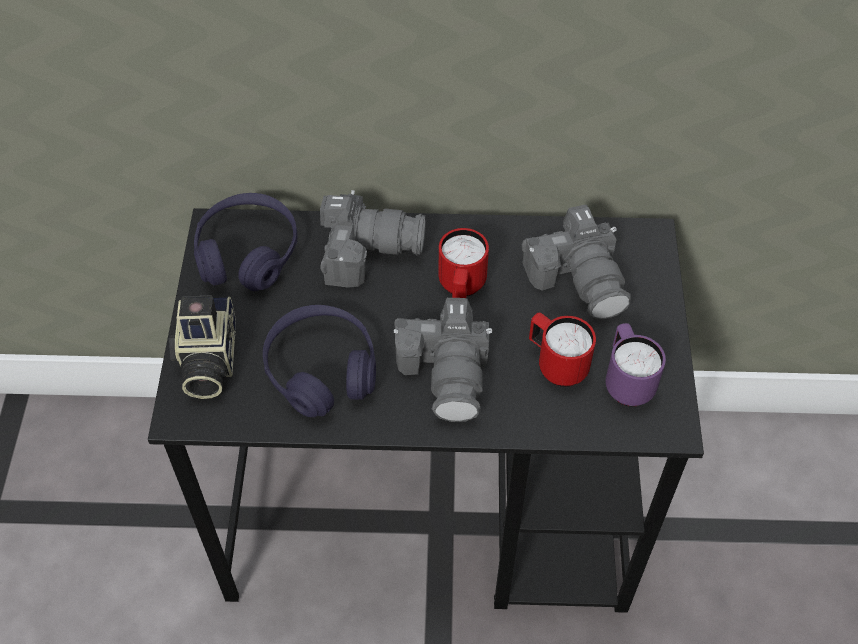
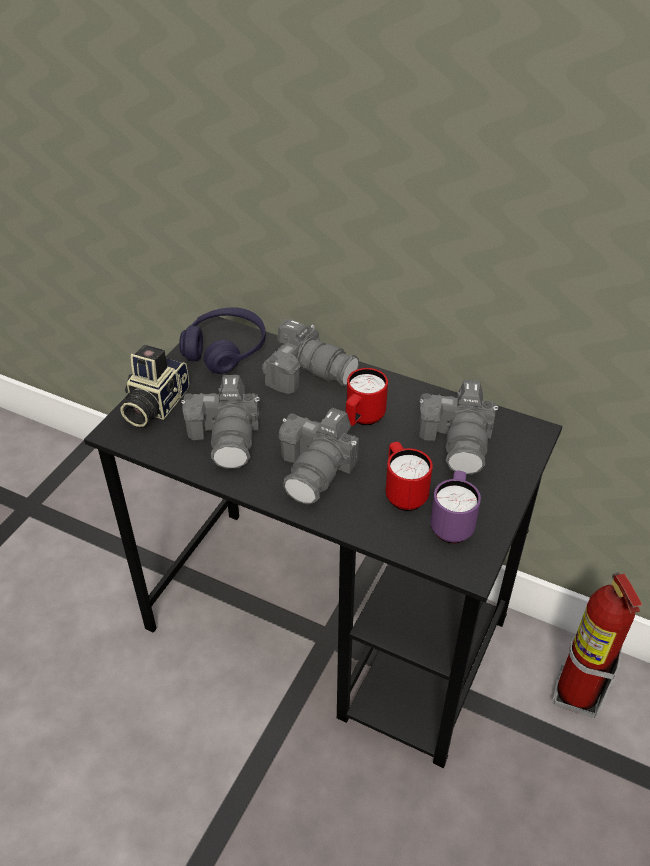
camera: 25 degrees right, 10 degrees down
purple headphones [263,305,376,417] -> camera [181,375,260,469]
none -> fire extinguisher [553,572,642,718]

